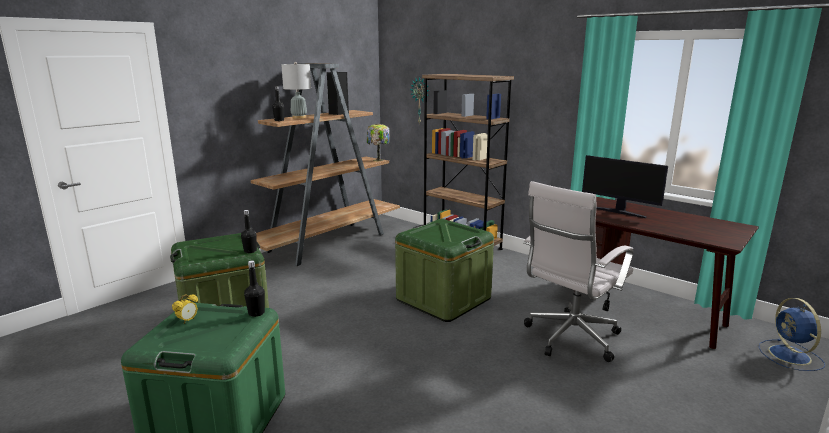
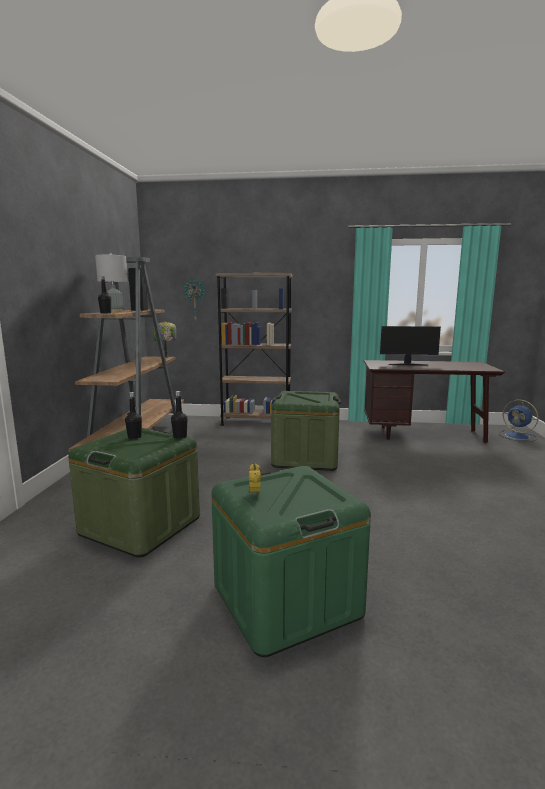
camera: 35 degrees left, 5 degrees down
black bottle [244,260,265,317] -> black bottle moved to [125,392,142,439]
white office chair [523,181,633,362] -> none

